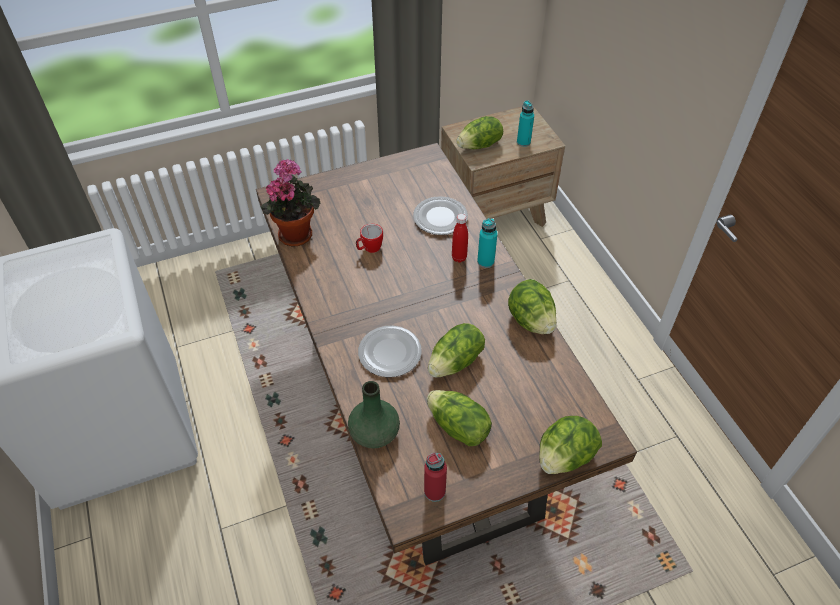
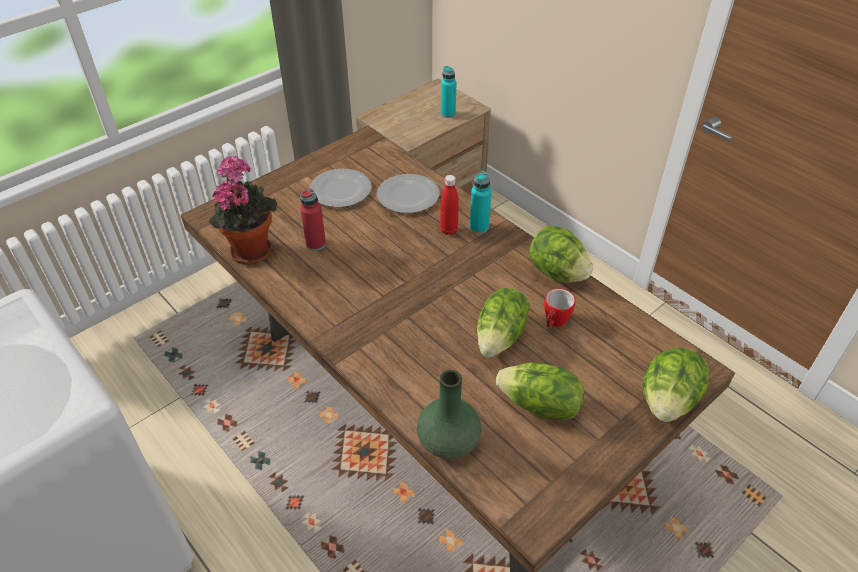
camera: 20 degrees left, 5 degrees down
mug [356,224,383,253] -> mug moved to [544,289,575,327]
plate [358,326,422,377] -> plate moved to [309,169,372,207]
red bottle [424,453,447,502] -> red bottle moved to [300,189,326,251]
lettuce [456,116,503,149] -> none

